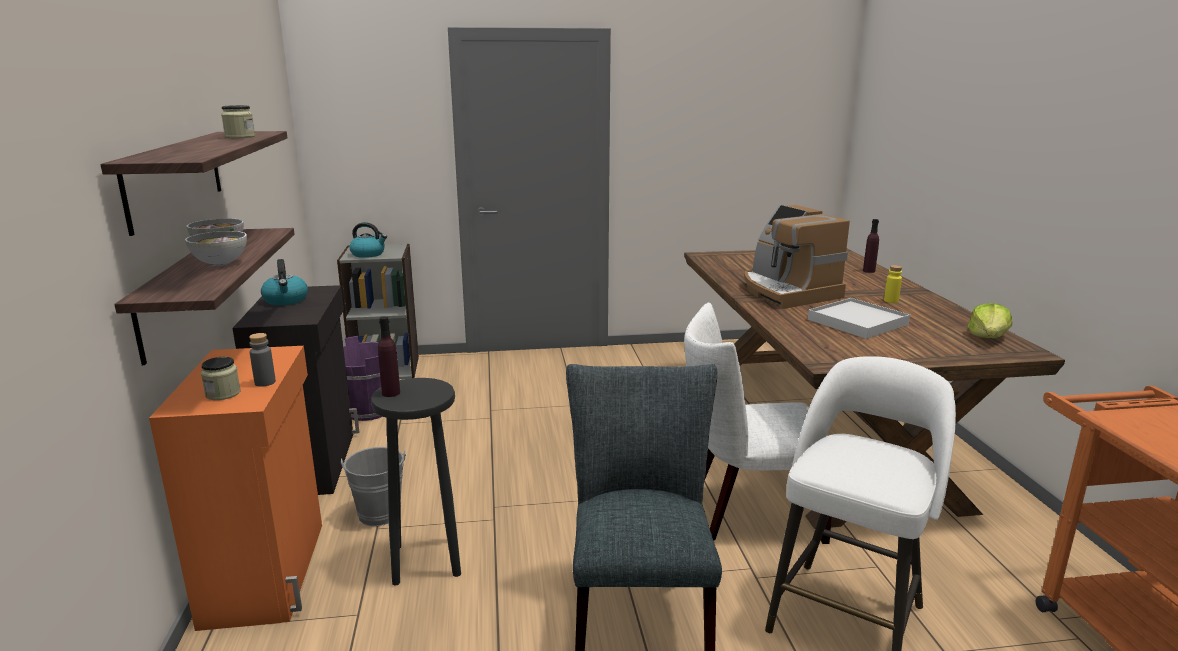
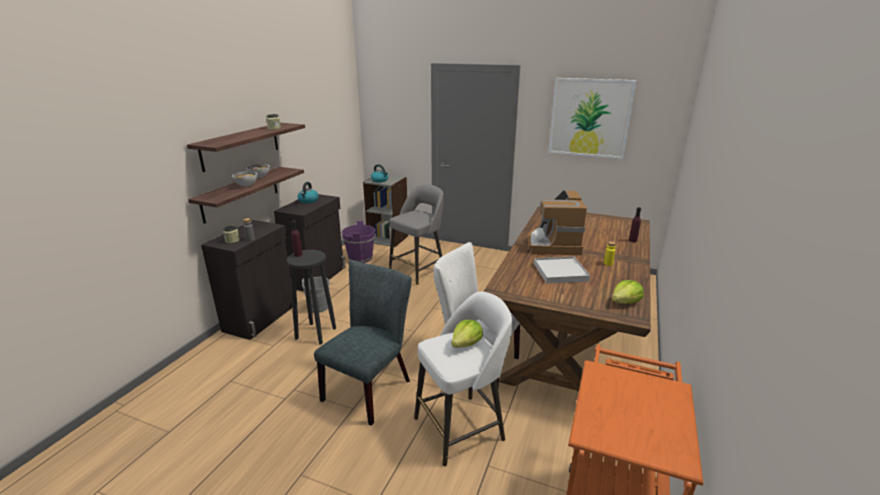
camera: 30 degrees right, 5 degrees up
orange cabinet [149,346,322,631] -> black cabinet [201,220,293,340]
none -> grey stool [389,184,444,285]
none -> lettuce [451,320,483,348]
none -> picture [549,78,636,159]

